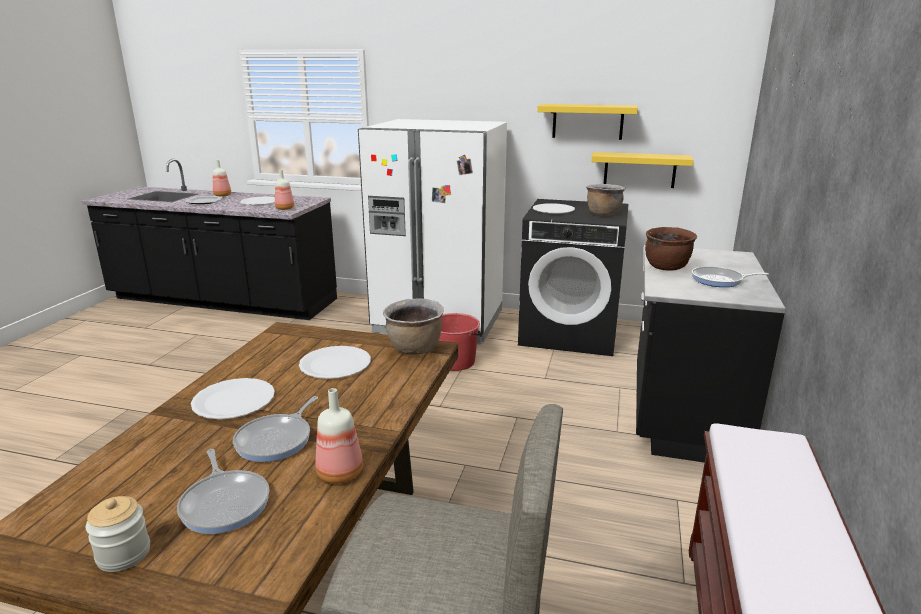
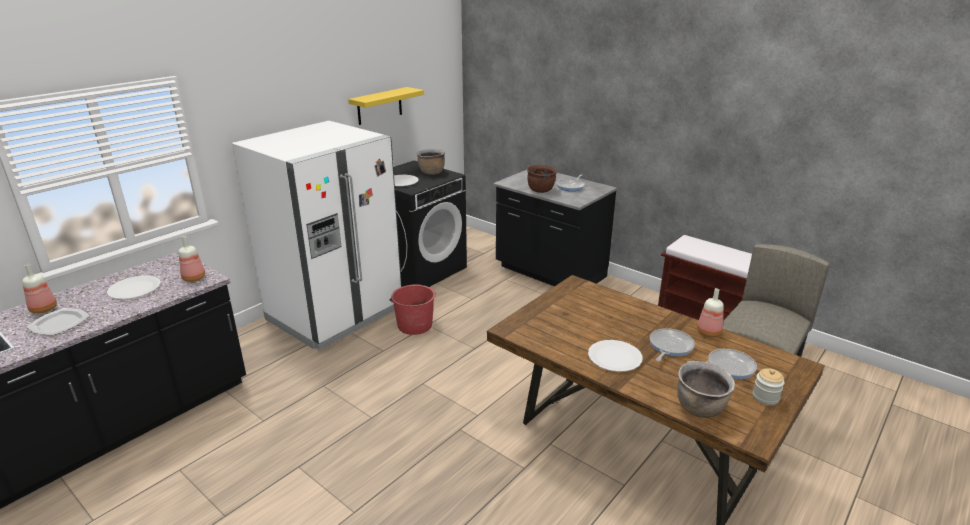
camera: 65 degrees left, 5 degrees up
frying pan [233,396,318,462] -> frying pan turned 105 degrees counterclockwise [650,328,695,362]
white plate [299,346,371,379] -> none
brown cooking pot [383,298,443,355] -> brown cooking pot moved to [677,361,735,418]
yellow shelf [591,152,693,188] -> none

